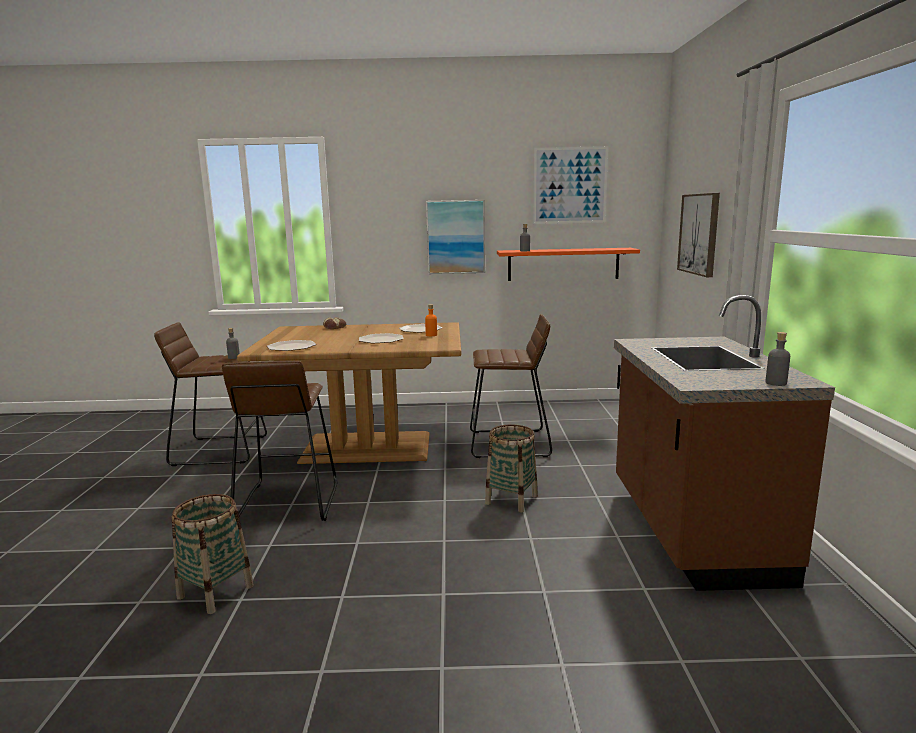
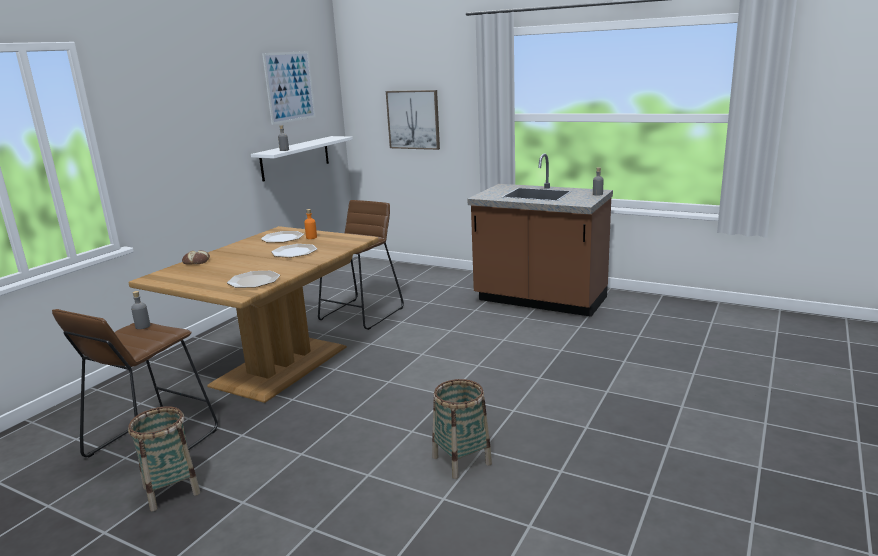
camera: 60 degrees left, 5 degrees up
brown stool [222,361,337,521] -> none
picture [426,200,485,274] -> none
basket [485,424,538,512] -> basket moved to [128,406,200,511]
orange shelf [497,248,640,281] -> white shelf [251,136,353,182]

